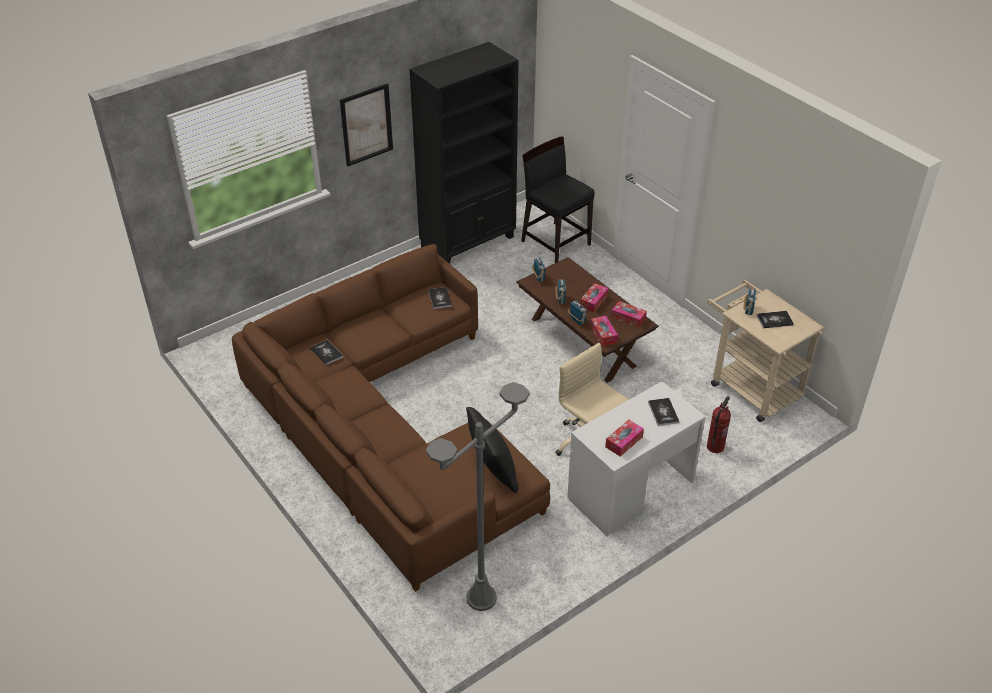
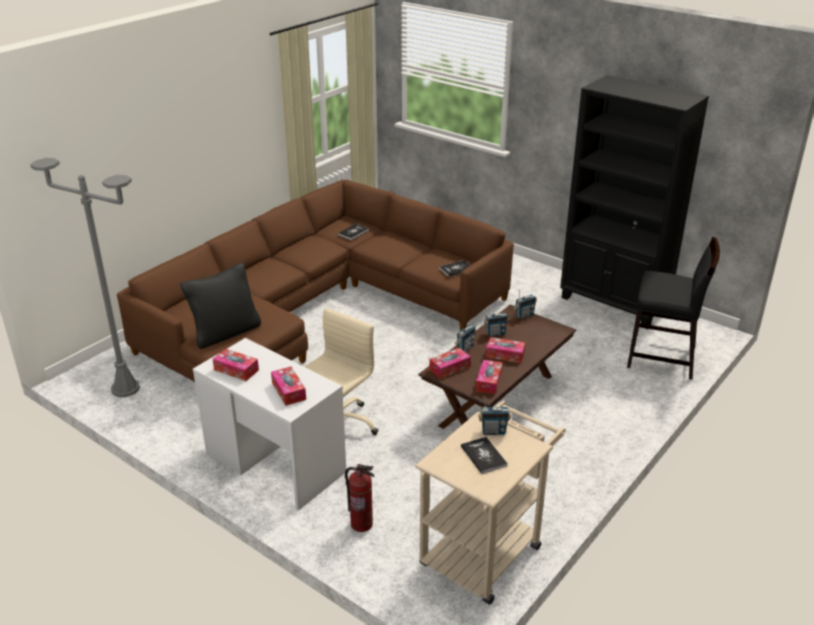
camera: 75 degrees right, 10 degrees down
picture [340,83,393,167] -> none
black chair [521,136,595,263] -> black chair turned 75 degrees clockwise [627,237,720,379]
book [648,398,679,426] -> tissue box [271,367,306,406]

